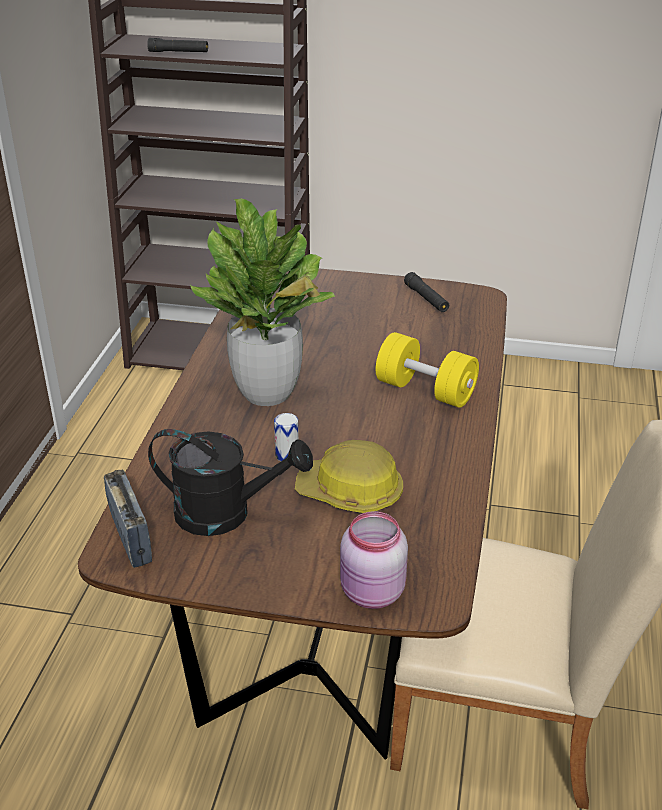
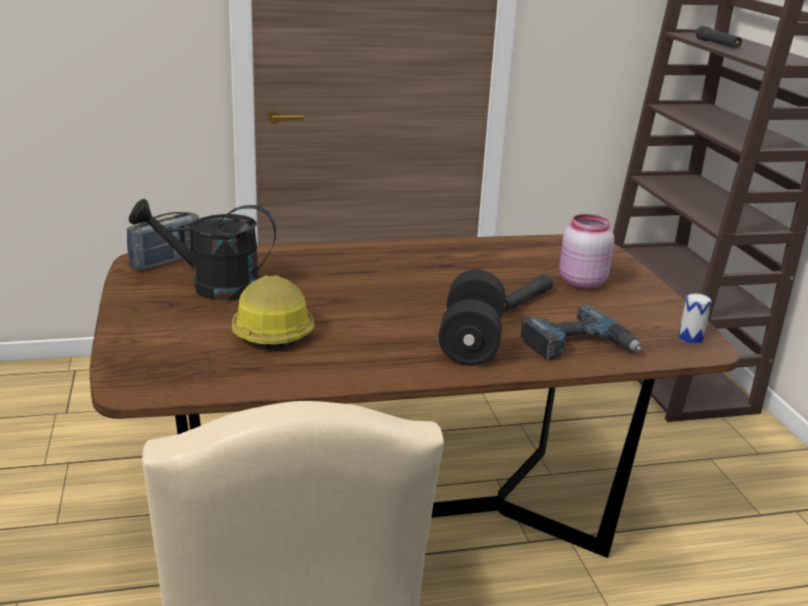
camera: 65 degrees right, 10 degrees down
black watering can [148,429,313,536] -> black watering can turned 105 degrees clockwise [129,199,276,301]
potted plant [190,199,335,406] -> none
can [274,413,299,461] -> can moved to [679,293,711,344]
pink jar [340,511,408,609] -> pink jar moved to [559,214,614,289]
yellow dumbbell [376,332,479,408] -> black dumbbell [439,269,505,366]
black flashlight [404,272,449,312] -> black flashlight moved to [503,274,553,312]
none -> power drill [520,305,641,360]

